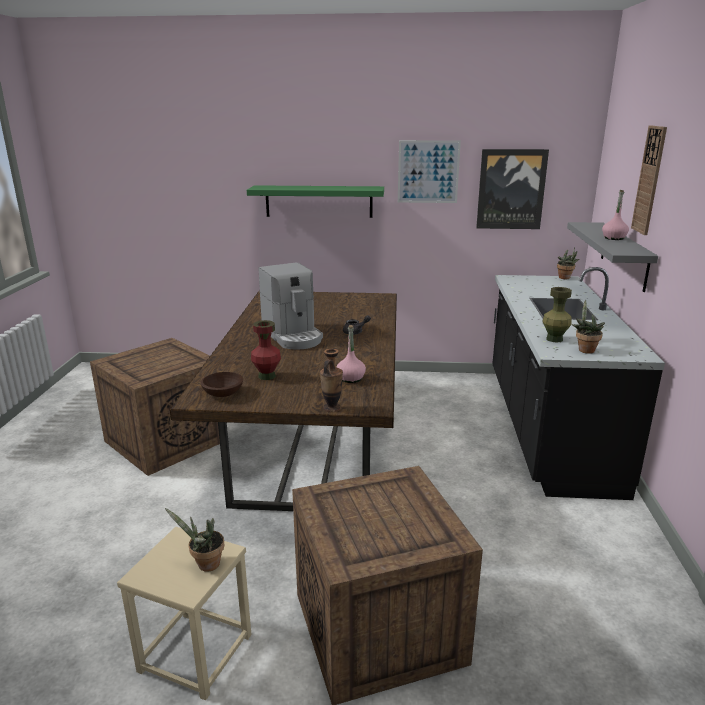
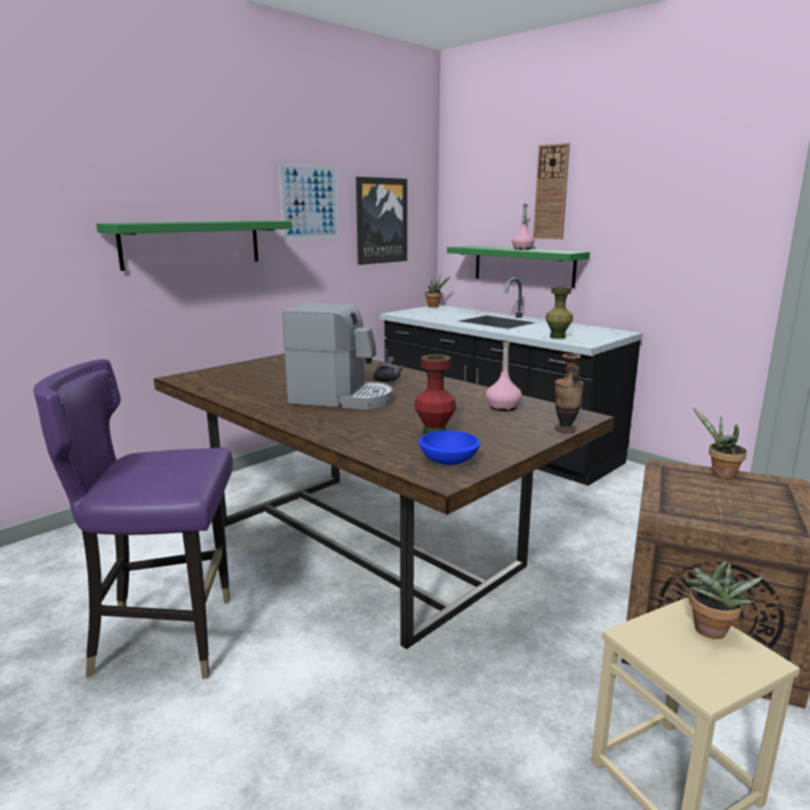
camera: 50 degrees left, 5 degrees down
crate [90,338,220,476] -> purple chair [33,359,233,679]
brown bowl [201,372,243,397] -> blue bowl [419,430,480,465]
grey shelf [567,222,658,292] -> green shelf [447,246,590,288]
potted plant [572,300,605,354] -> potted plant moved to [693,408,747,479]

